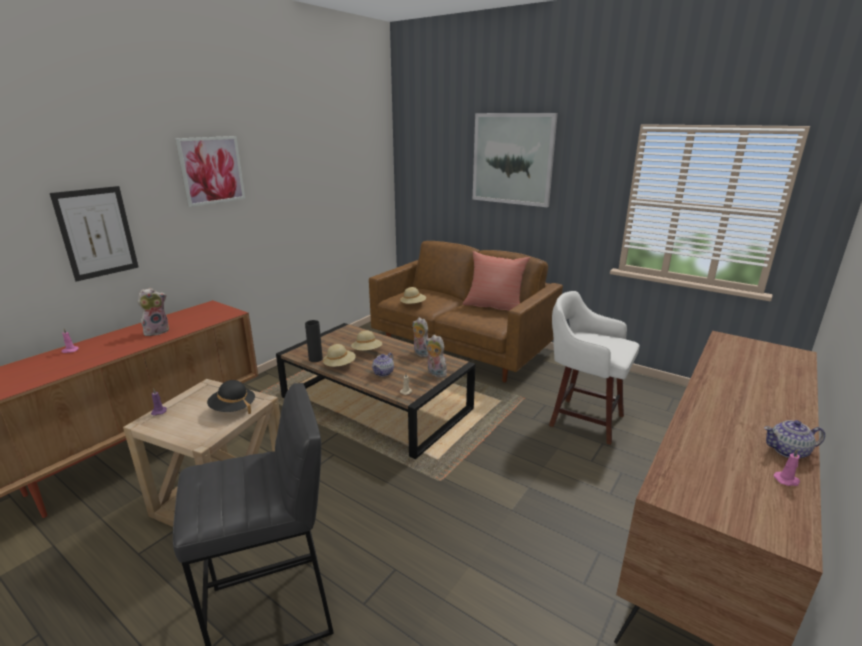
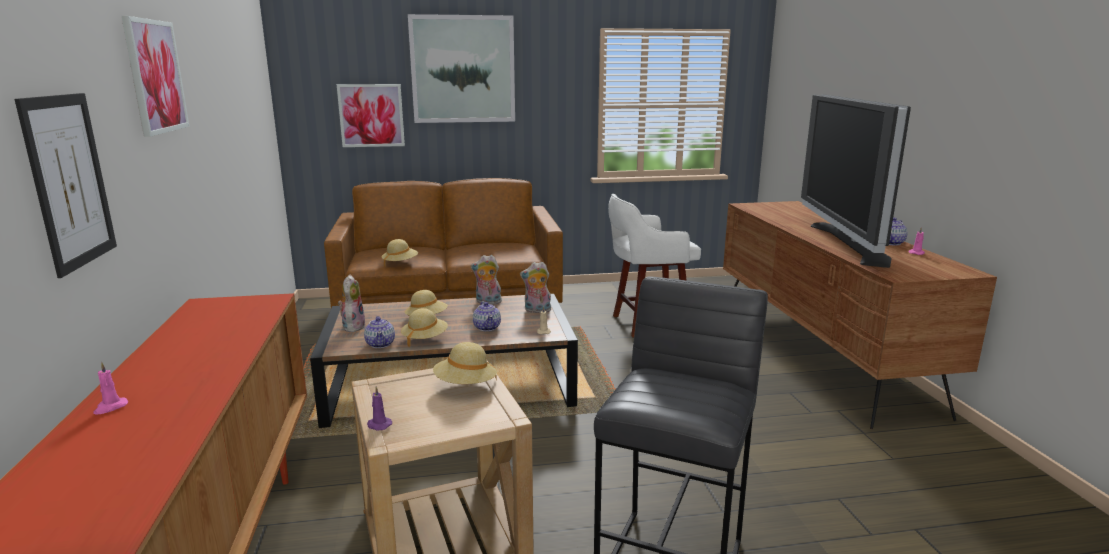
camera: 45 degrees left, 5 degrees down
plush toy [138,288,169,336] -> plush toy moved to [338,275,366,332]
black hat [207,380,255,414] -> beige hat [433,342,497,384]
black vase [305,320,323,362] -> teapot [364,316,395,348]
red pillow [463,251,530,311] -> none
none -> picture [337,84,405,147]
none -> television [801,94,911,268]

